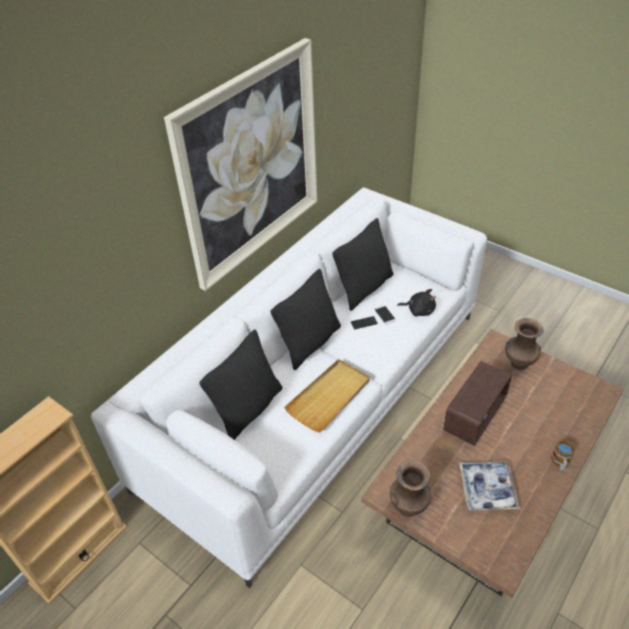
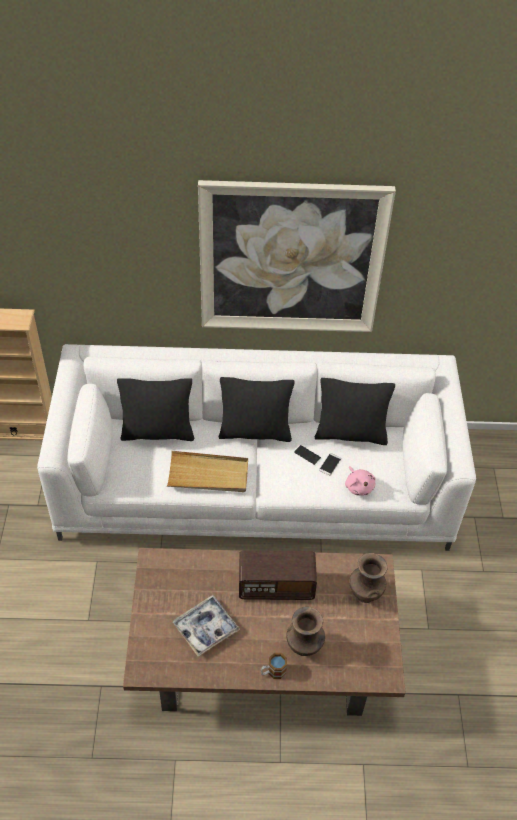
camera: 50 degrees right, 5 degrees up
brown vase [390,460,431,517] -> brown vase moved to [286,607,325,656]
black plush toy [397,289,436,317] -> pink plush toy [345,466,376,496]

